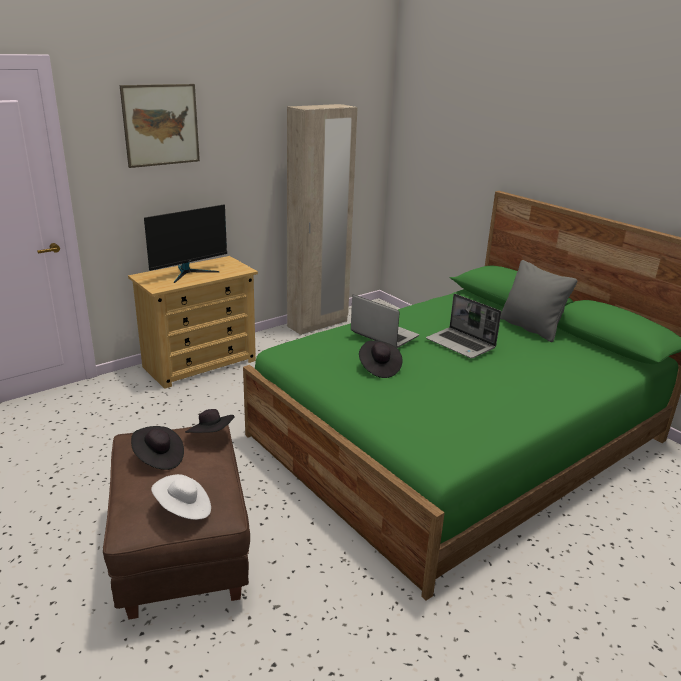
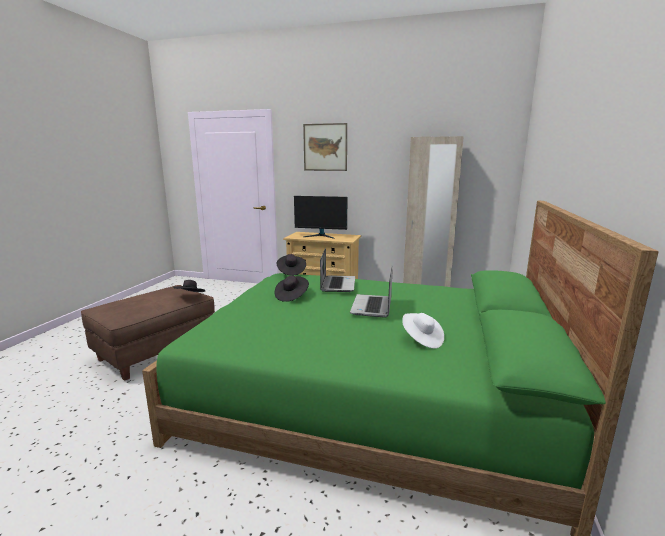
camera: 55 degrees right, 10 degrees down
black hat [131,426,184,470] -> black hat moved to [277,254,306,276]
white hat [151,474,211,520] -> white hat moved to [402,313,444,349]
grey pillow [500,260,577,342] -> none

